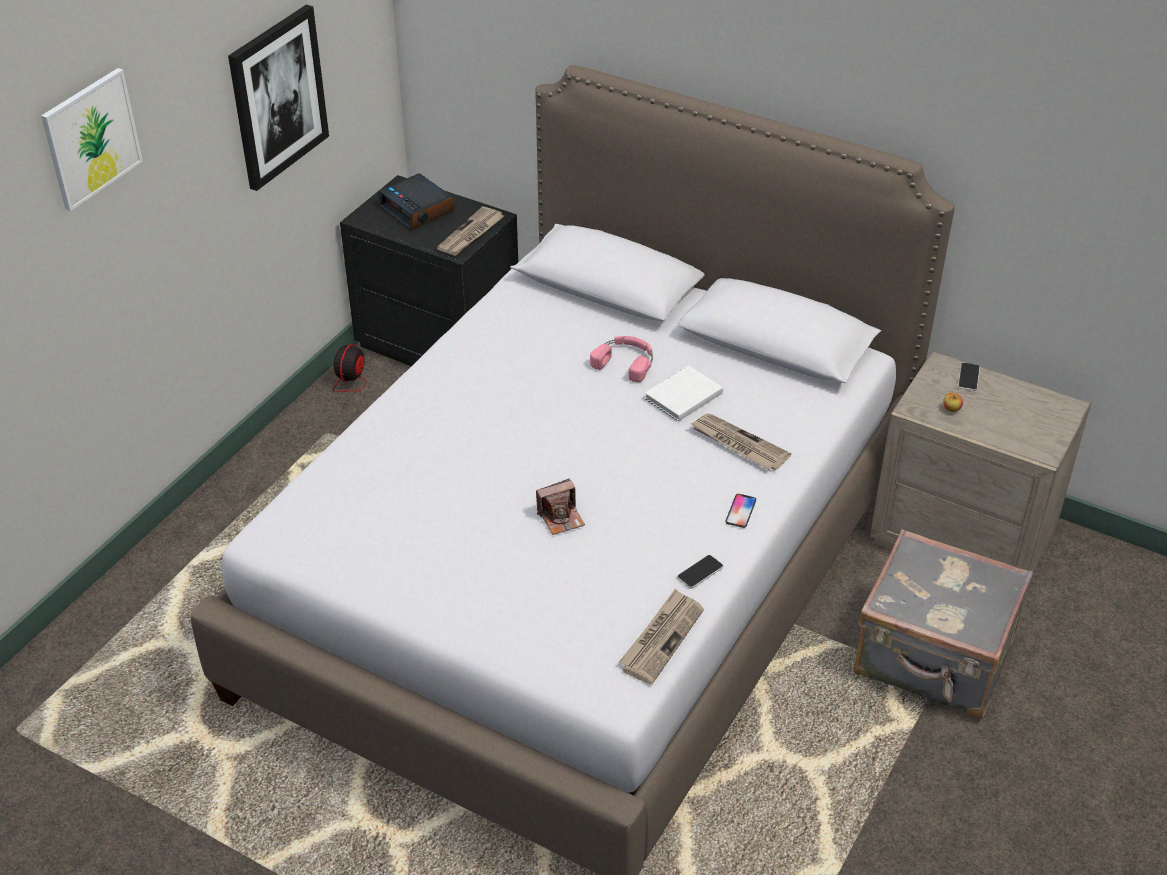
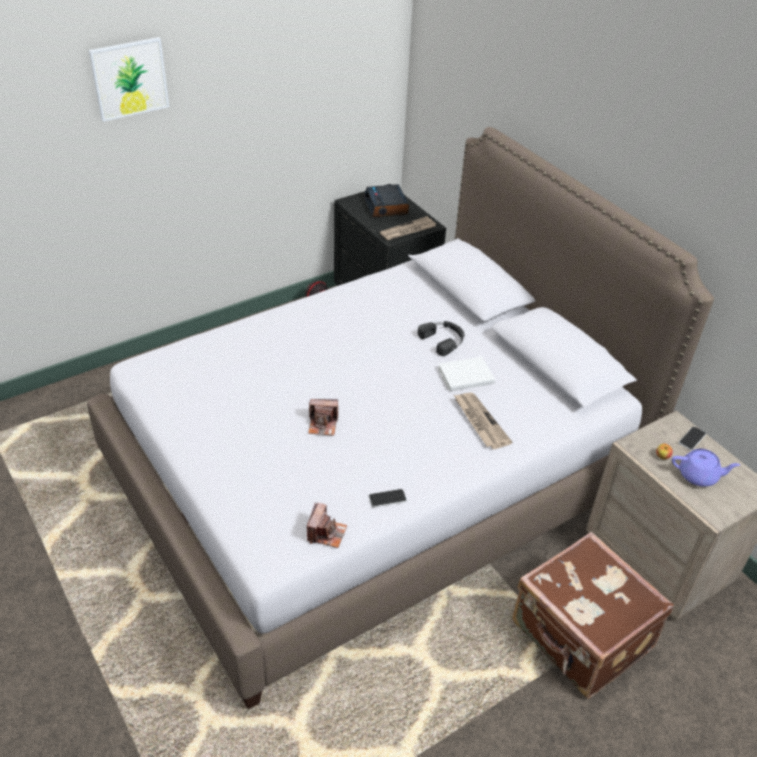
camera: 25 degrees right, 0 degrees up
picture [228,5,329,191] -> none
pink headphones [590,336,653,382] -> black headphones [418,321,465,356]
newspaper [619,589,704,684] -> camera [307,502,347,548]
phone [725,494,756,528] -> none
grey suitcase [854,529,1033,719] -> brown suitcase [512,532,674,699]
none -> purple teapot [672,449,740,487]

